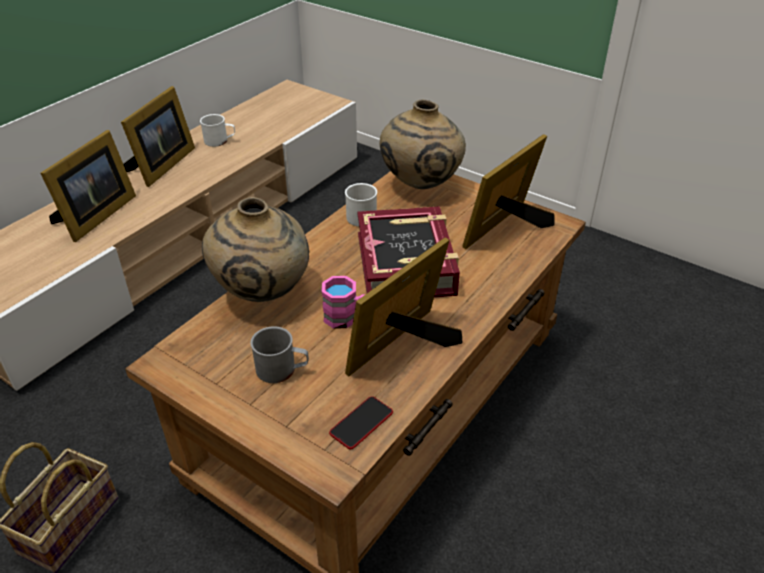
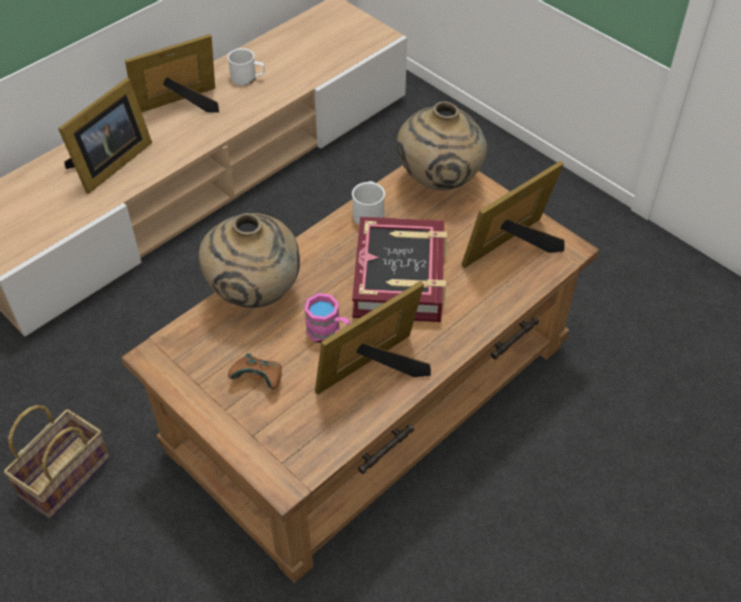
camera: 10 degrees right, 10 degrees up
picture frame [121,86,195,187] -> picture frame turned 150 degrees counterclockwise [125,34,219,113]
grey mug [250,326,309,383] -> brown game controller [228,353,282,389]
phone [329,396,393,449] -> none

